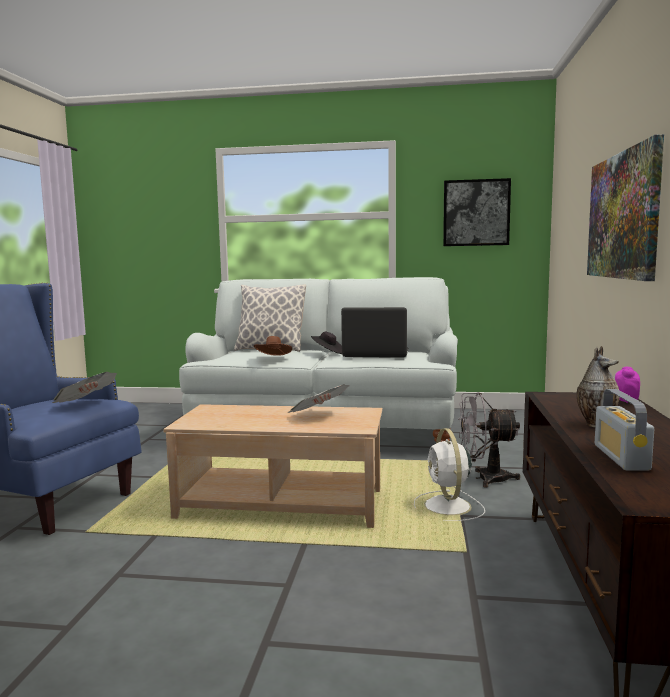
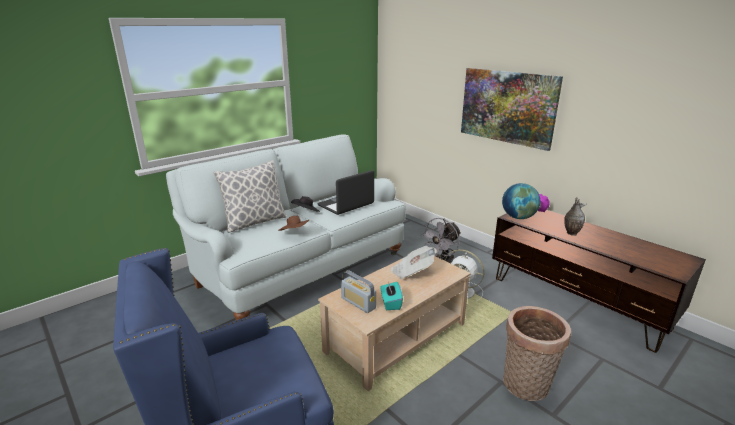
camera: 50 degrees left, 15 degrees up
newspaper [52,372,117,403] -> none
picture [443,178,511,246] -> none
radio [595,389,654,471] -> radio moved to [341,270,376,313]
none -> turquoise tissue box [381,282,403,310]
none -> globe [502,183,540,219]
none -> basket [503,306,571,401]

